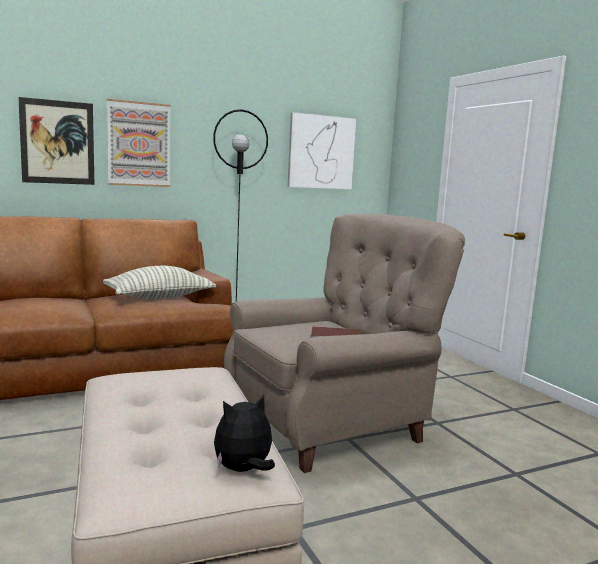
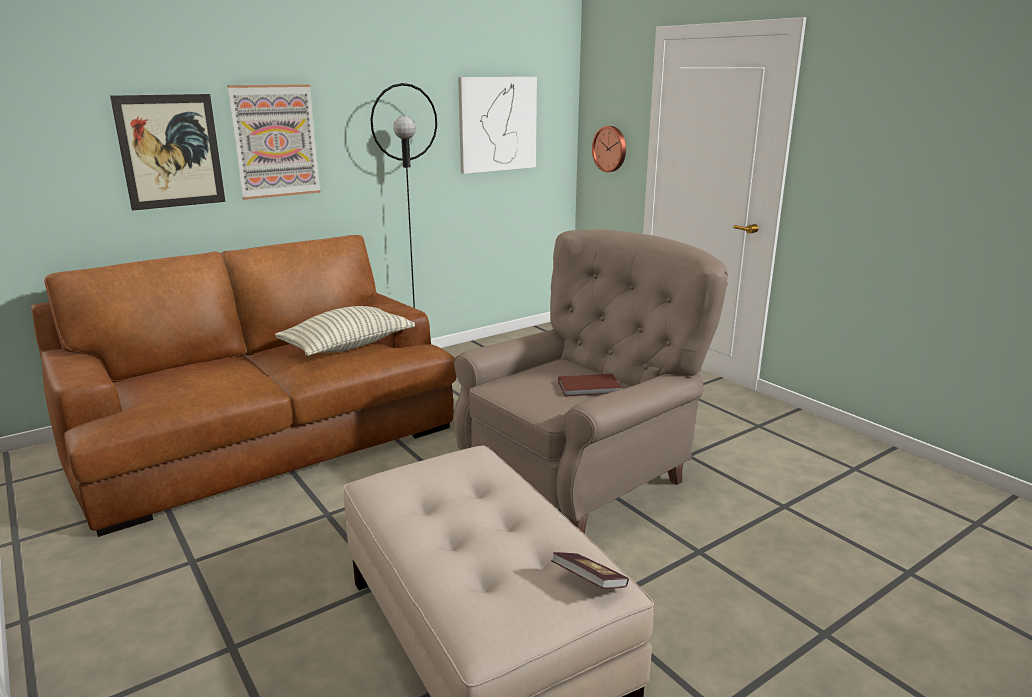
camera: 10 degrees left, 10 degrees up
plush toy [214,395,275,472] -> book [551,552,629,589]
none -> wall clock [592,126,626,172]

